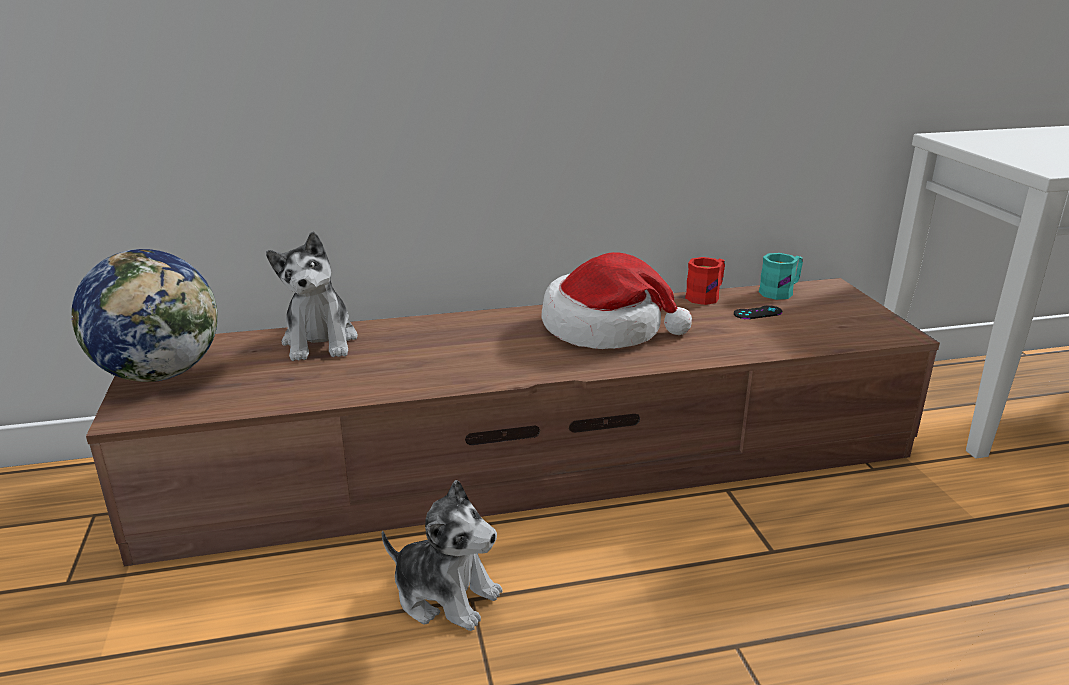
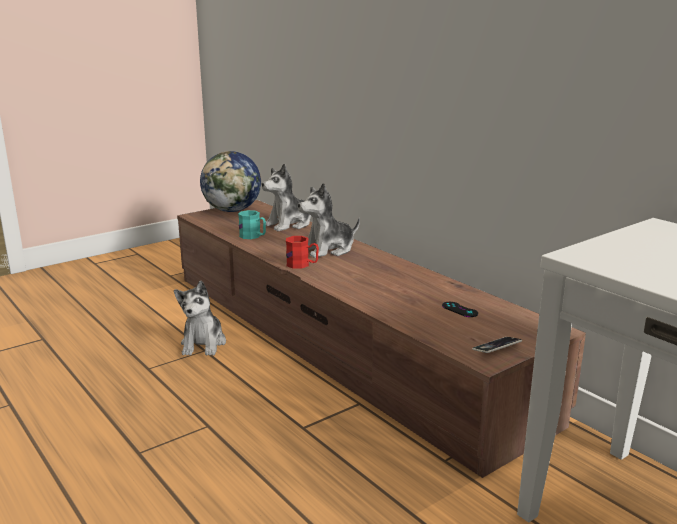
camera: 65 degrees right, 5 degrees down
hat [542,252,692,349] -> none
red mug [685,257,725,305] -> red mug moved to [286,236,319,269]
turquoise mug [759,253,803,300] -> turquoise mug moved to [238,210,266,239]
none -> plush toy [298,183,360,258]
none -> phone [472,337,522,353]

